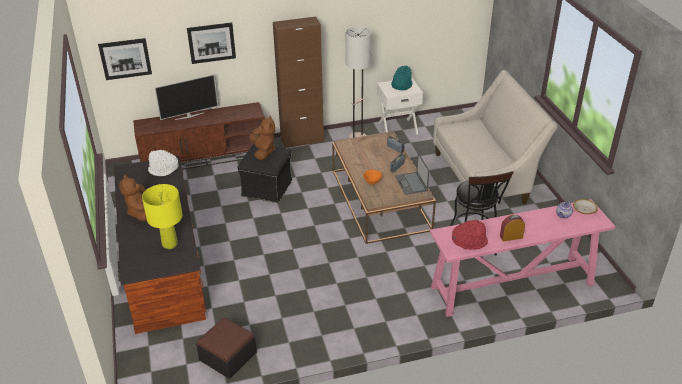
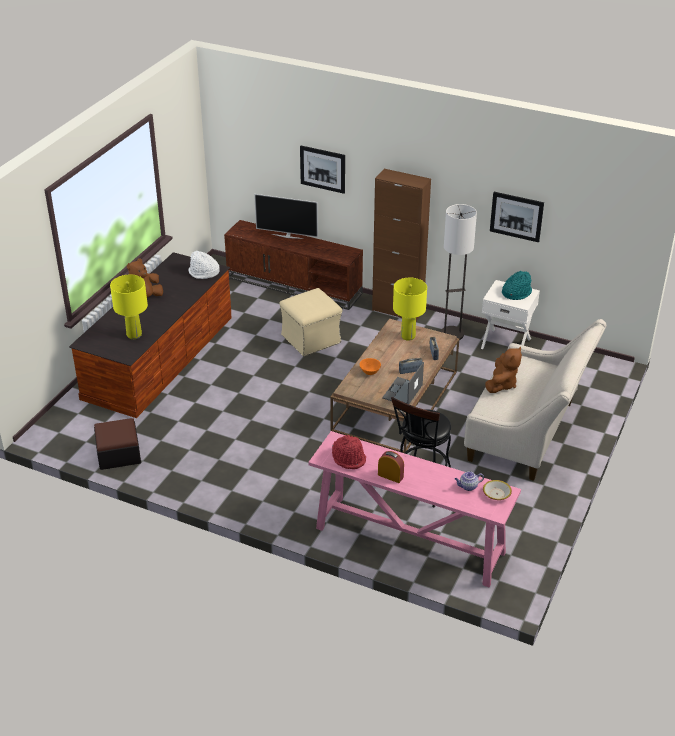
camera: 40 degrees right, 0 degrees up
picture [98,38,152,80] -> picture moved to [490,192,544,242]
black ottoman [238,144,292,203] -> beige ottoman [279,288,343,356]
brown plush toy [250,116,275,160] -> brown plush toy moved to [485,347,522,393]
none -> yellow table lamp [393,278,427,341]

